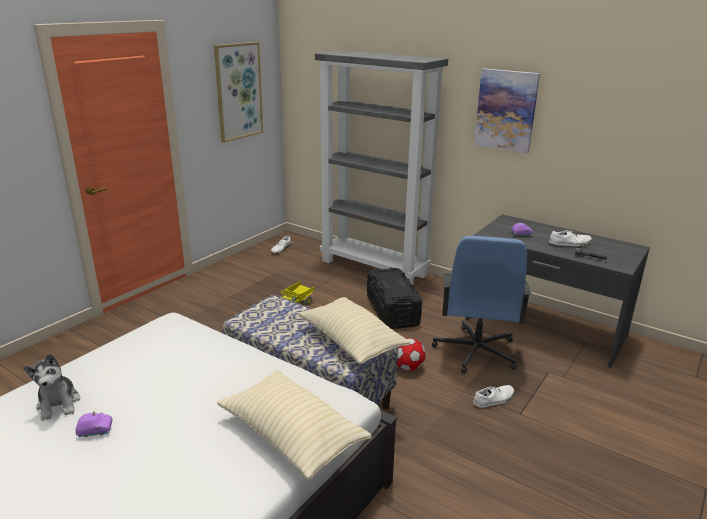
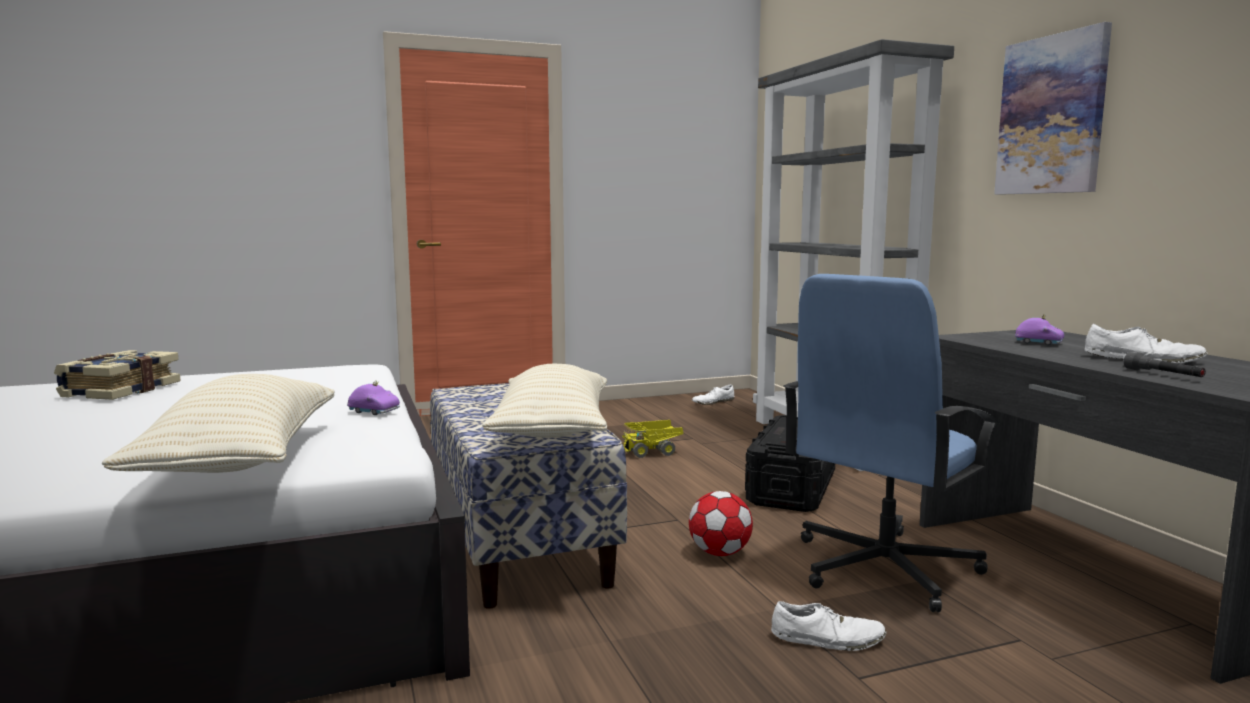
camera: 35 degrees right, 15 degrees down
plush toy [23,353,80,421] -> book [54,350,181,400]
purple toy car [76,411,113,437] -> purple toy car moved to [347,381,400,415]
picture [214,42,263,143] -> none

